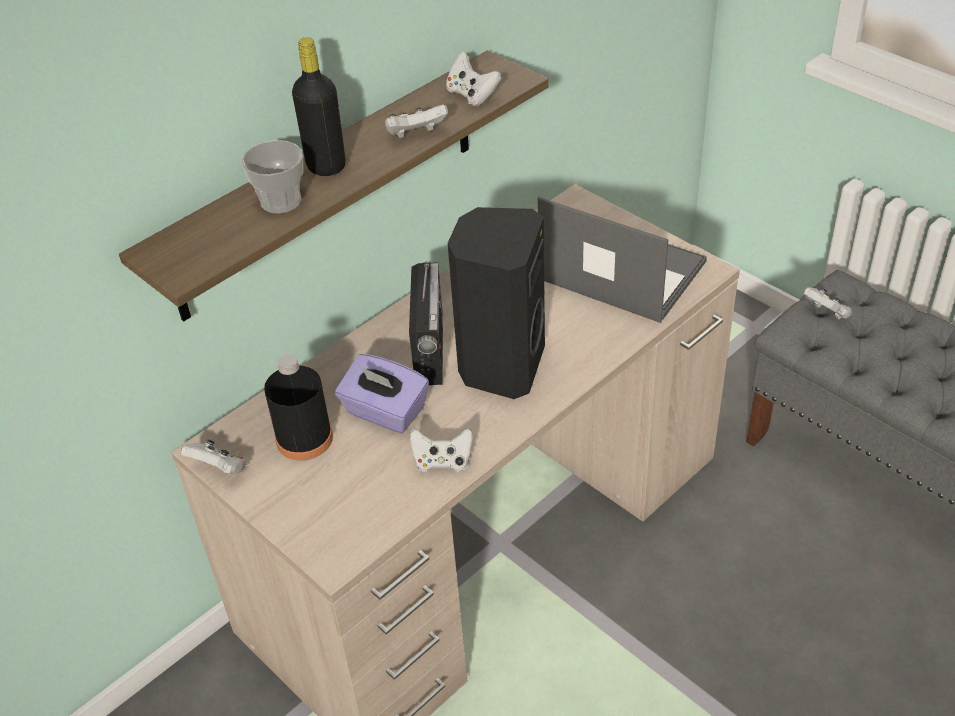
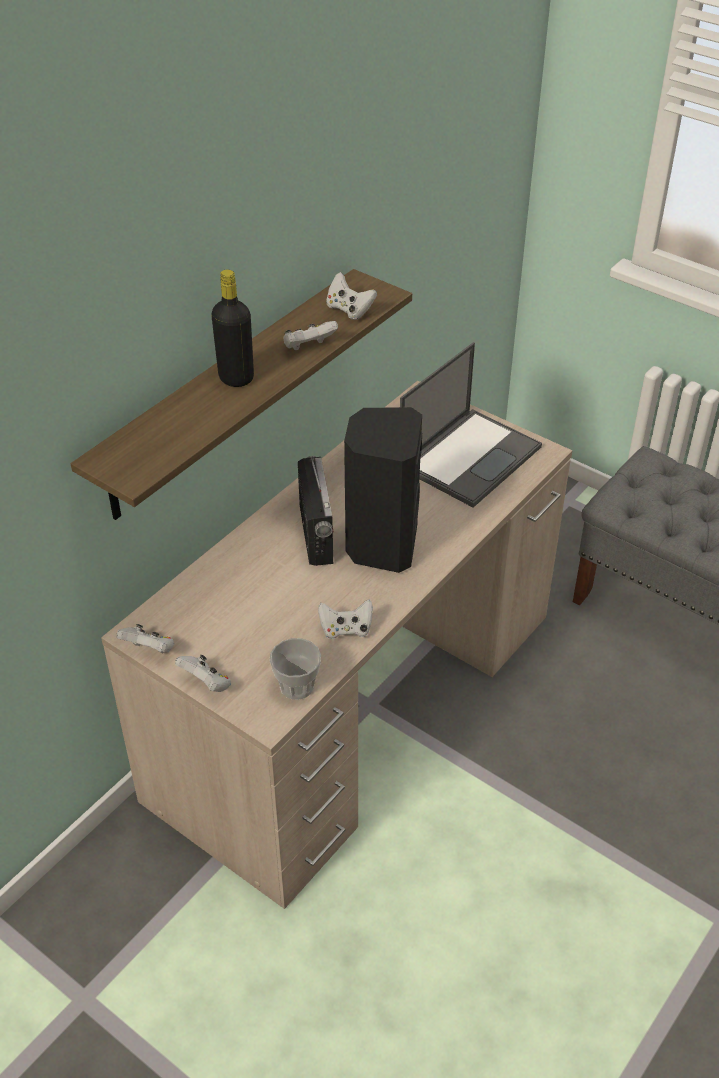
camera: 10 degrees left, 0 degrees up
cup [242,140,303,213] -> cup moved to [270,638,321,700]
black bottle [264,354,333,460] -> none
purple tissue box [335,354,429,433] -> none
laptop [538,197,707,323] -> laptop turned 105 degrees clockwise [400,342,542,508]
white game controller [803,287,852,320] -> white game controller moved to [175,655,231,692]

